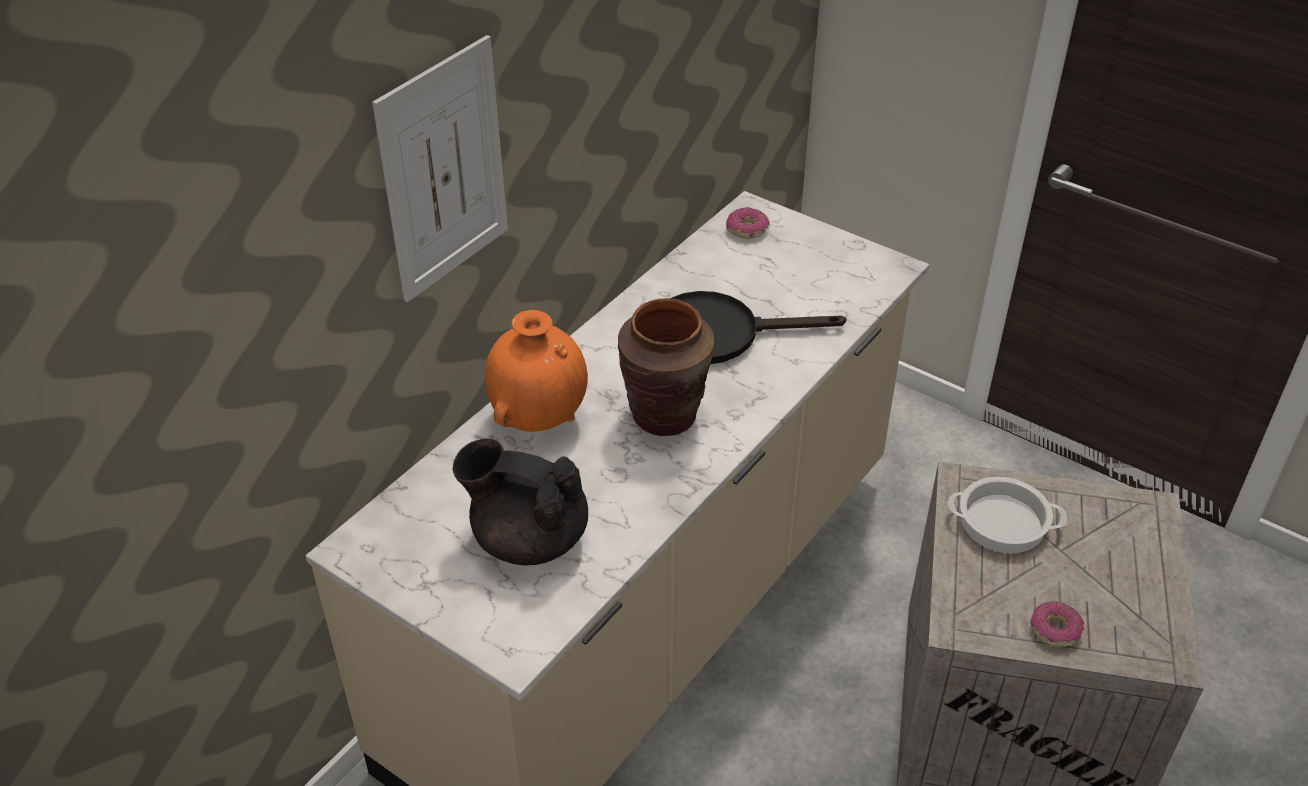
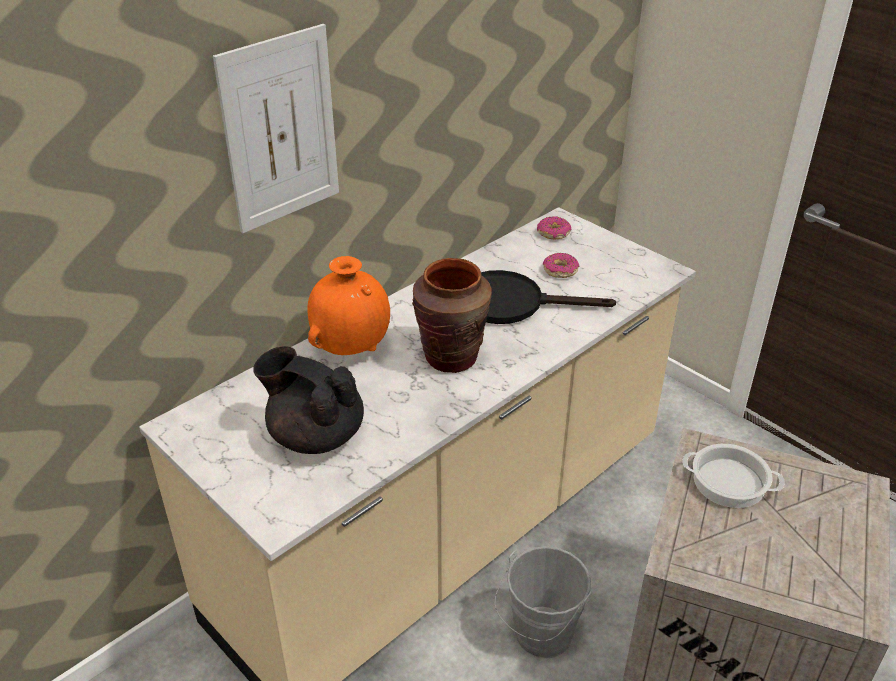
camera: 10 degrees right, 5 degrees down
donut [1030,601,1084,647] -> donut moved to [543,253,579,278]
none -> grey bucket [494,546,592,658]

